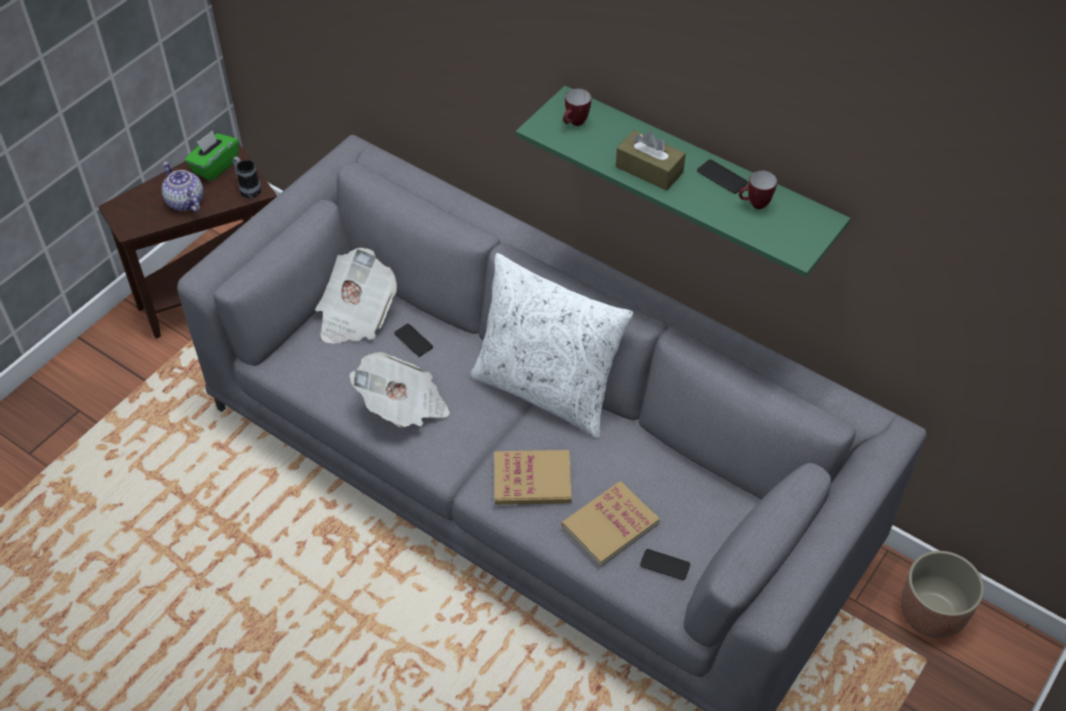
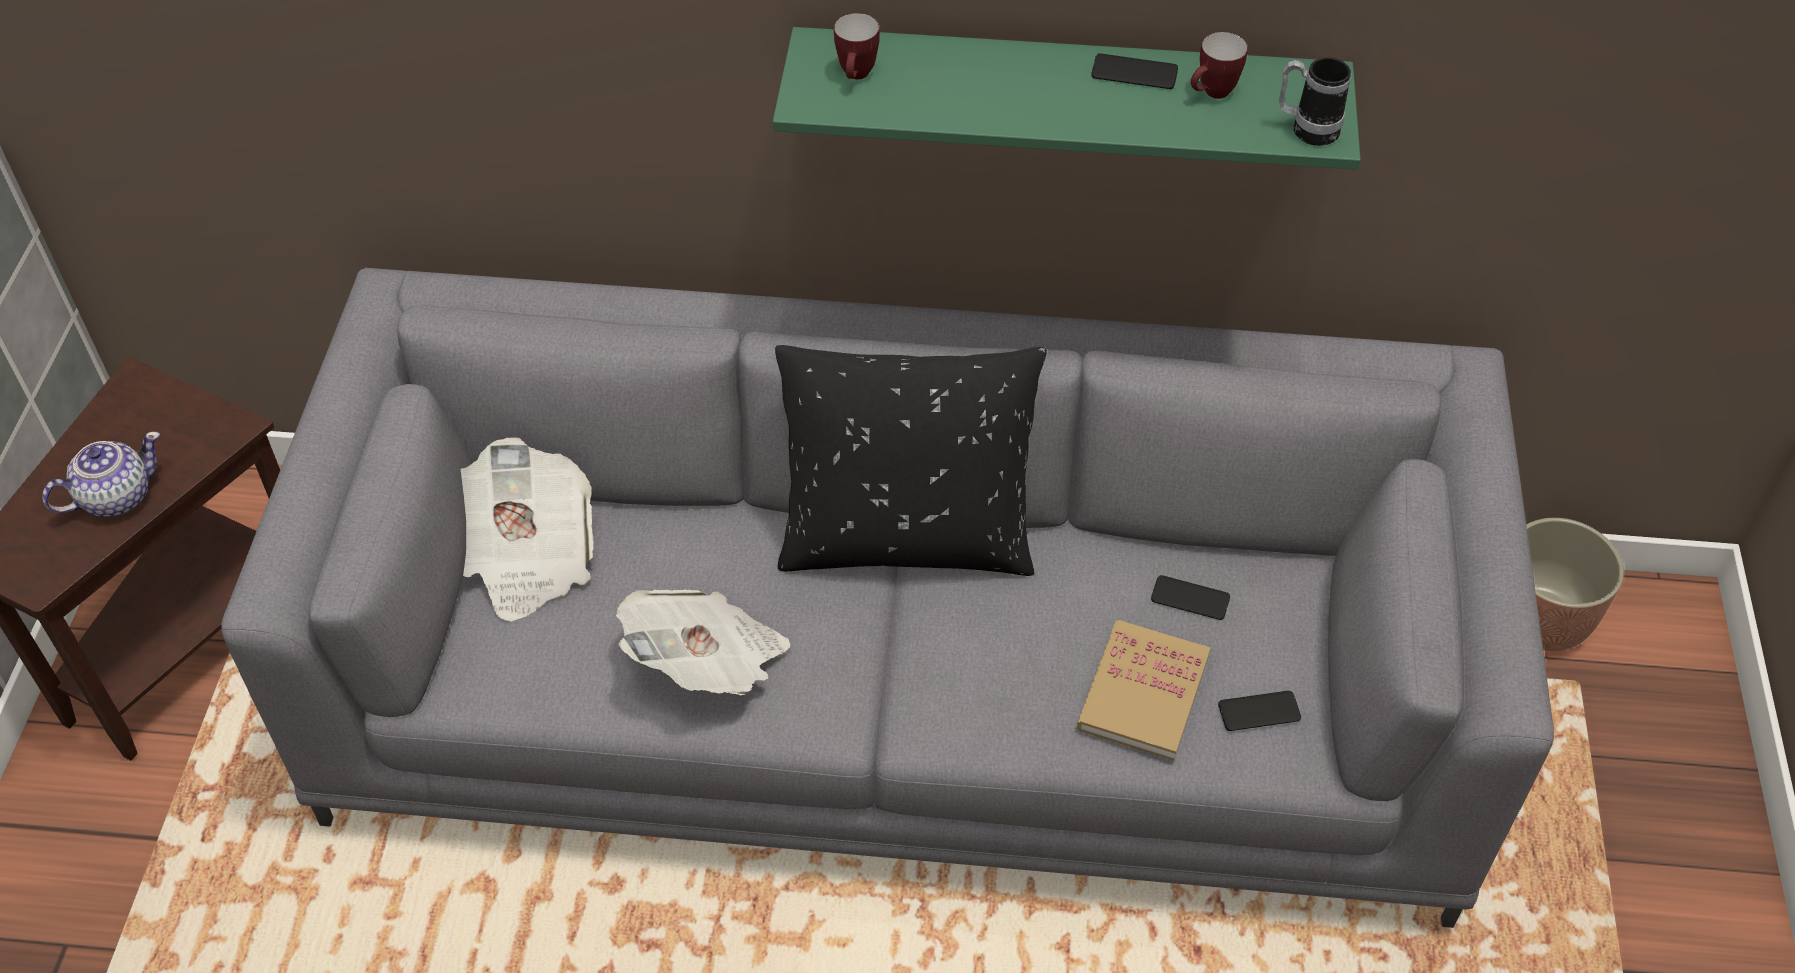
camera: 30 degrees left, 0 degrees up
teapot [162,162,204,212] -> teapot turned 120 degrees clockwise [42,431,160,517]
green tissue box [185,130,239,181] -> none
mug [233,156,261,198] -> mug moved to [1279,57,1351,146]
phone [394,324,433,357] -> phone moved to [1151,575,1230,620]
white pillow [470,253,633,439] -> black pillow [775,345,1047,576]
book [494,450,572,505] -> none
brown tissue box [616,130,686,191] -> none

